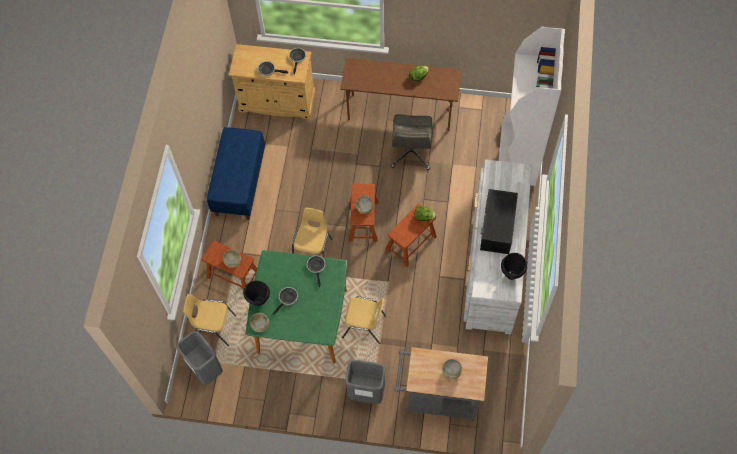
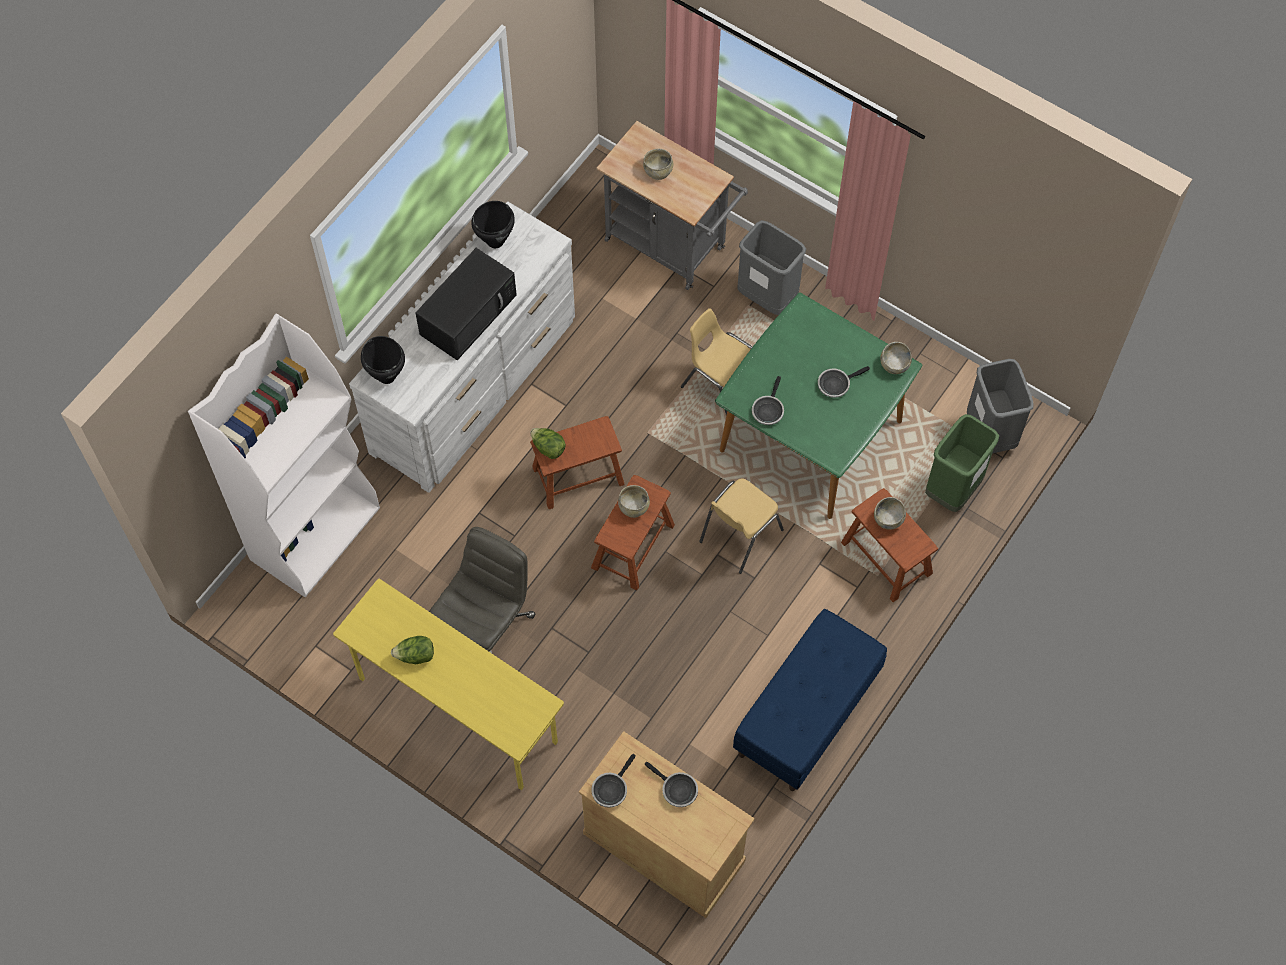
camera: 155 degrees left, 0 degrees up
yellow chair [183,294,237,346] -> green trash can [925,414,999,512]
black cooking pot [243,281,270,306] -> black cooking pot moved to [361,336,405,384]
brown desk [340,58,462,131] -> yellow desk [333,579,564,790]

